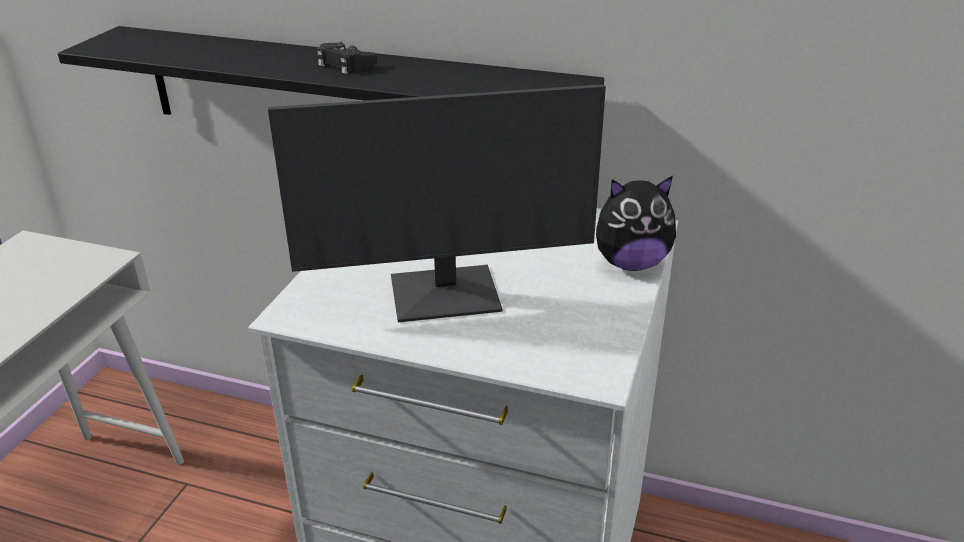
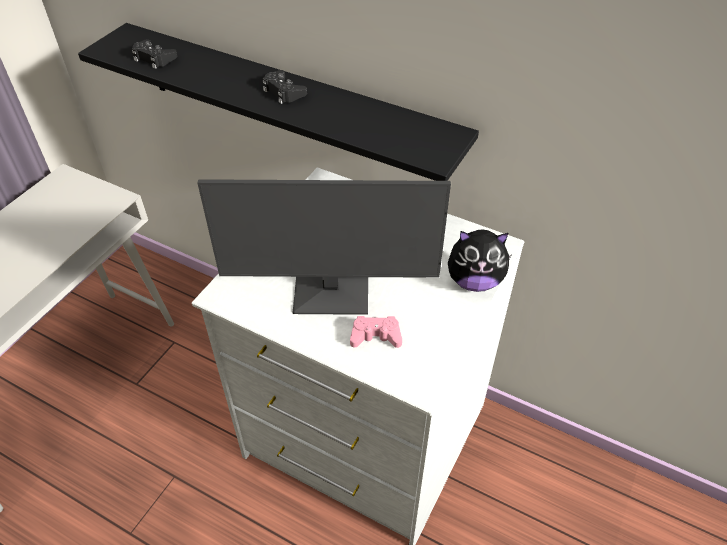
camera: 10 degrees right, 15 degrees up
none -> black game controller [132,39,177,69]
none -> pink game controller [350,316,402,348]

